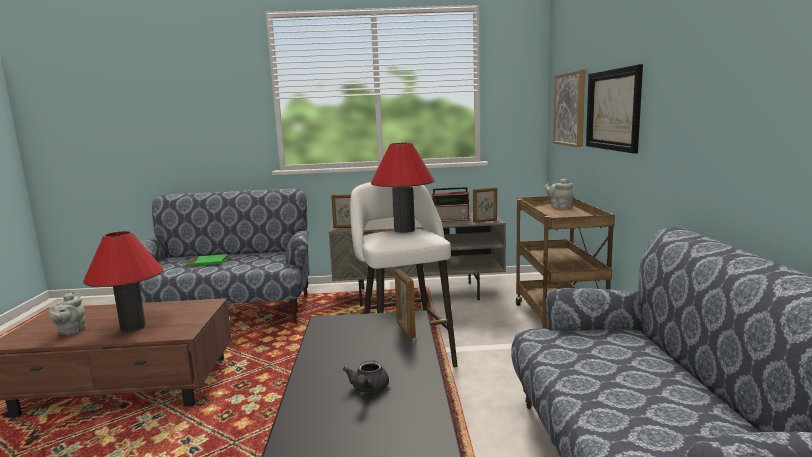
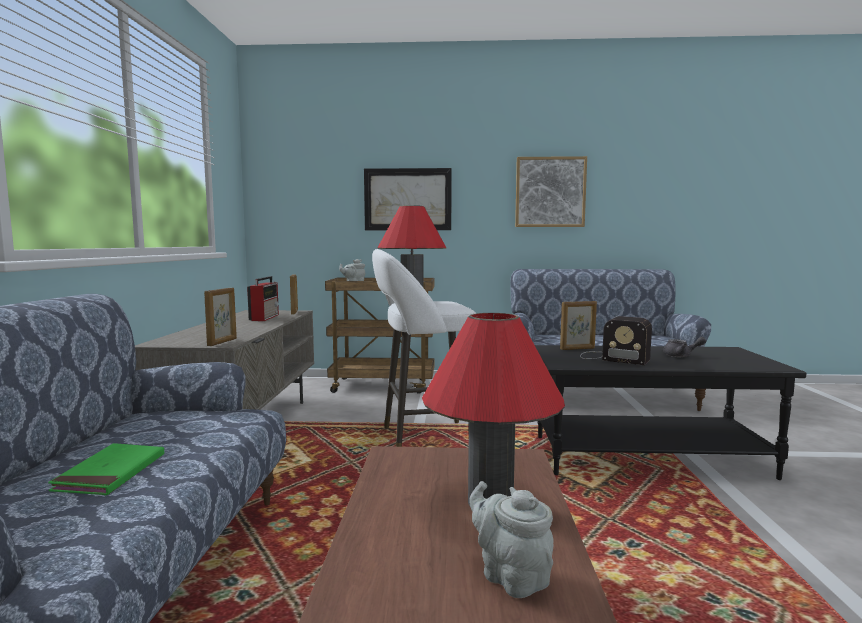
camera: 85 degrees left, 5 degrees down
grey teapot [48,292,86,335] -> grey teapot turned 135 degrees counterclockwise [469,481,554,598]
picture [553,70,585,147] -> picture moved to [515,156,587,227]
none -> radio [580,316,652,365]

